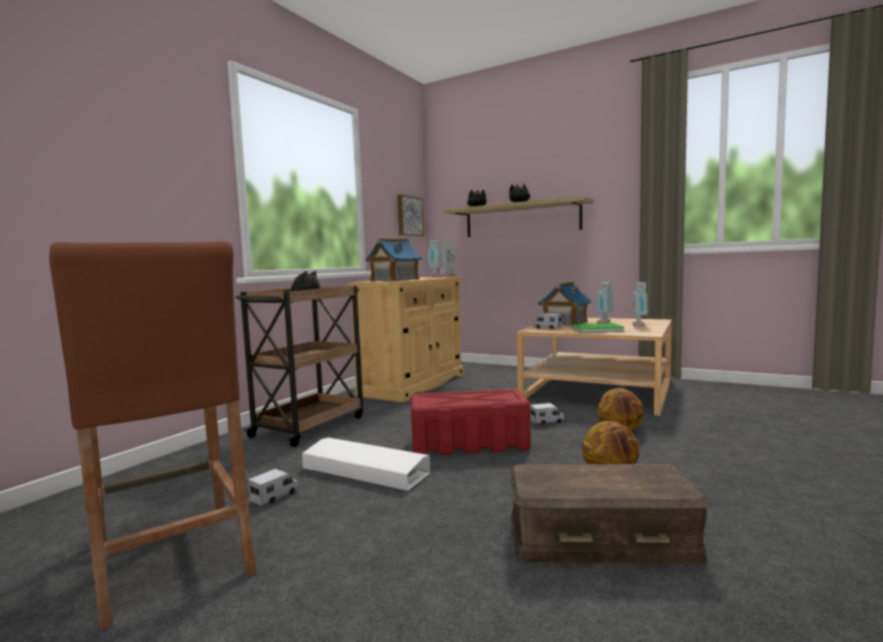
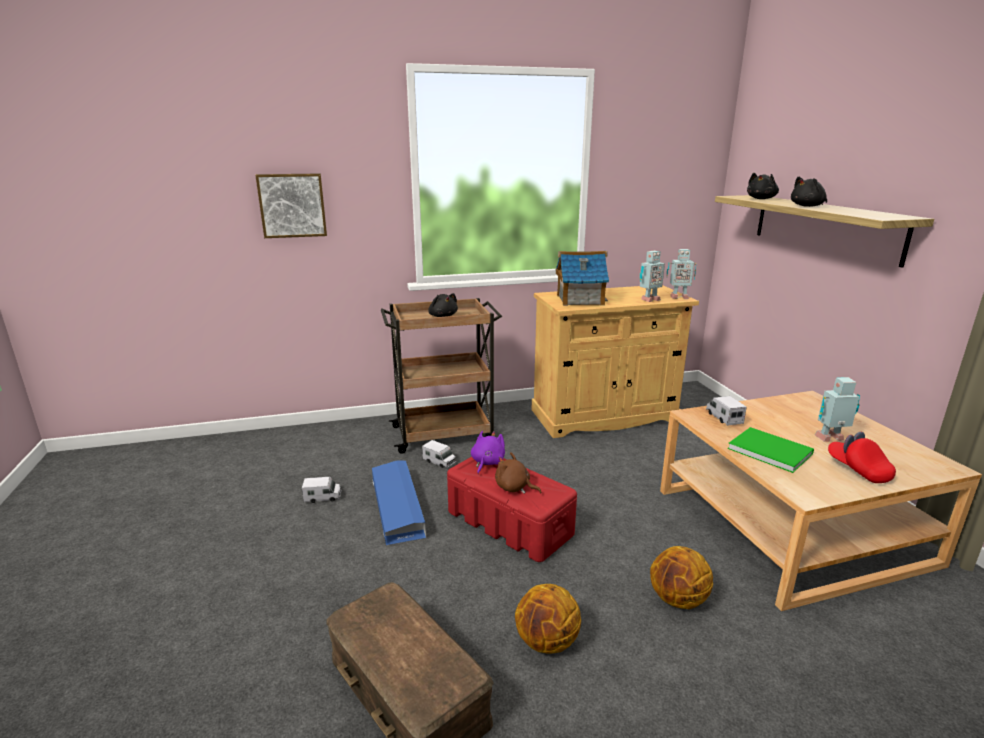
camera: 45 degrees right, 15 degrees up
brown stool [49,241,257,631] -> none
white storage box [302,438,430,491] -> blue storage box [372,461,426,545]
picture [397,194,424,236] -> picture moved to [255,173,327,238]
toy truck [530,403,565,425] -> toy truck moved to [422,440,456,468]
toy house [538,282,592,325] -> none
toy robot [632,282,650,327] -> red cap [828,432,896,483]
none -> purple plush toy [471,431,505,474]
none -> brown plush toy [495,452,542,494]

